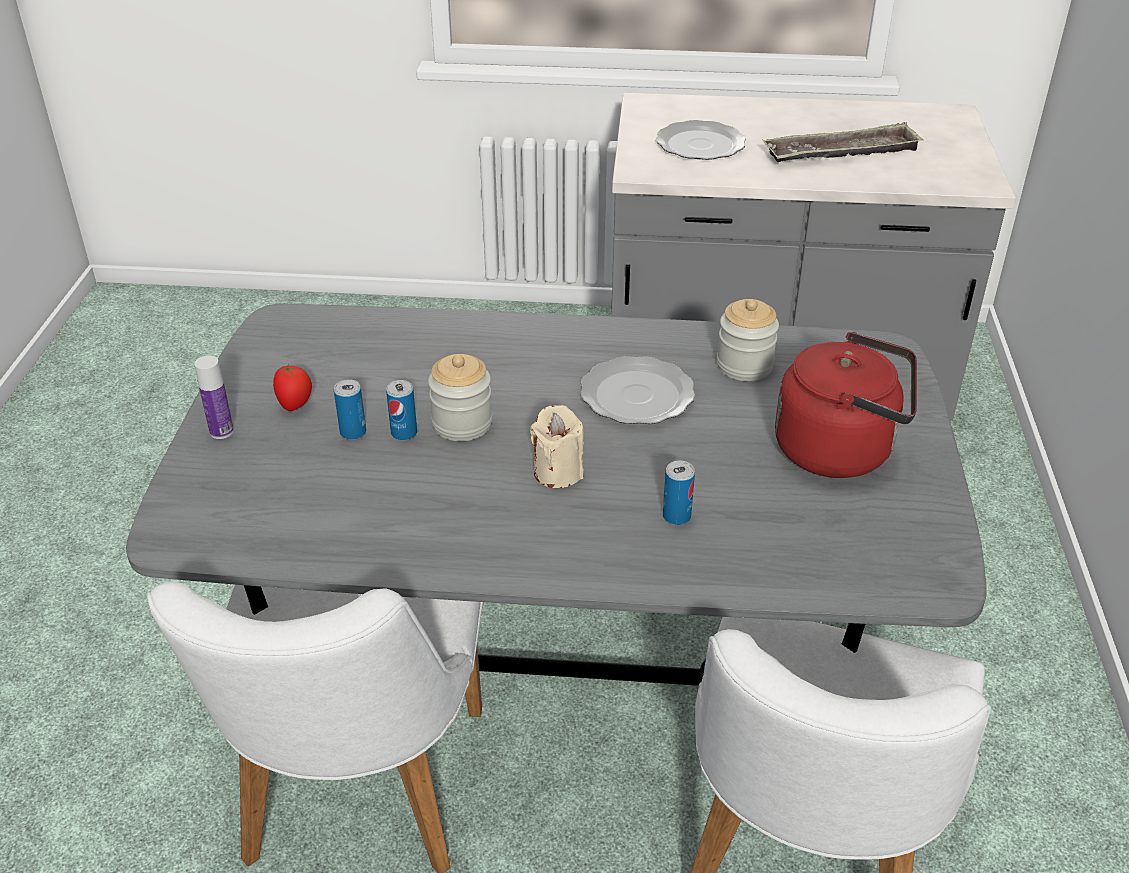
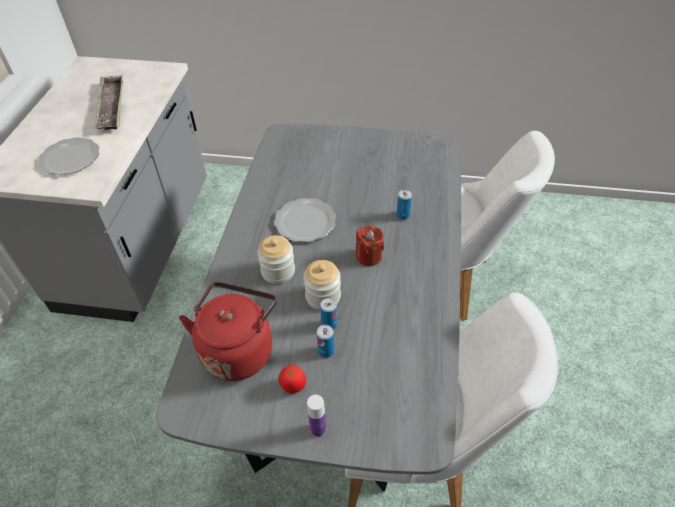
camera: 85 degrees left, 10 degrees up
beige candle [530,405,584,488] -> red candle [356,225,384,266]
jar [717,299,779,381] -> jar moved to [257,235,295,284]
red kettle [775,332,917,478] -> red kettle moved to [179,282,277,381]

